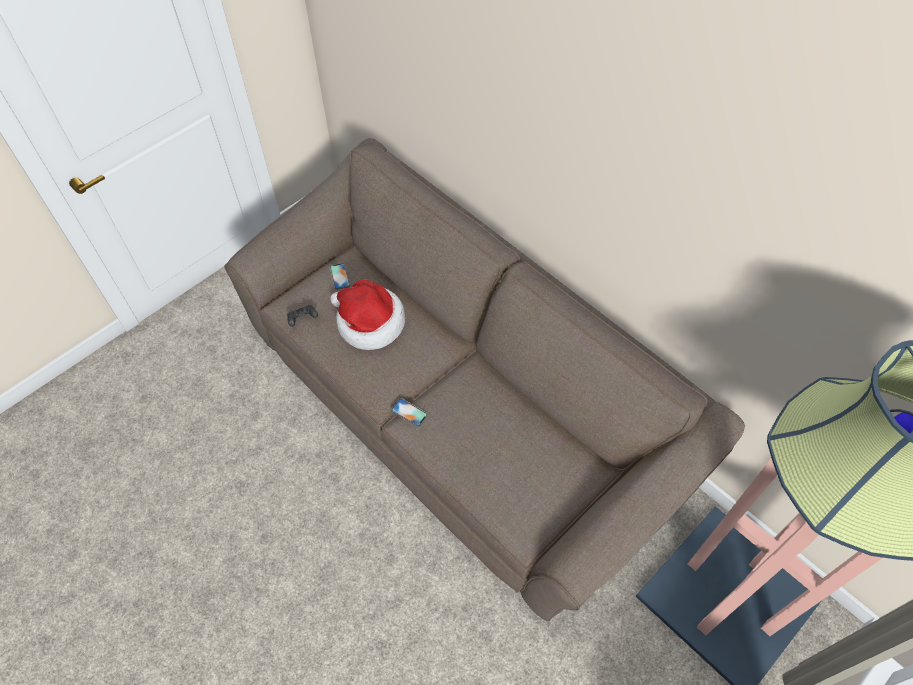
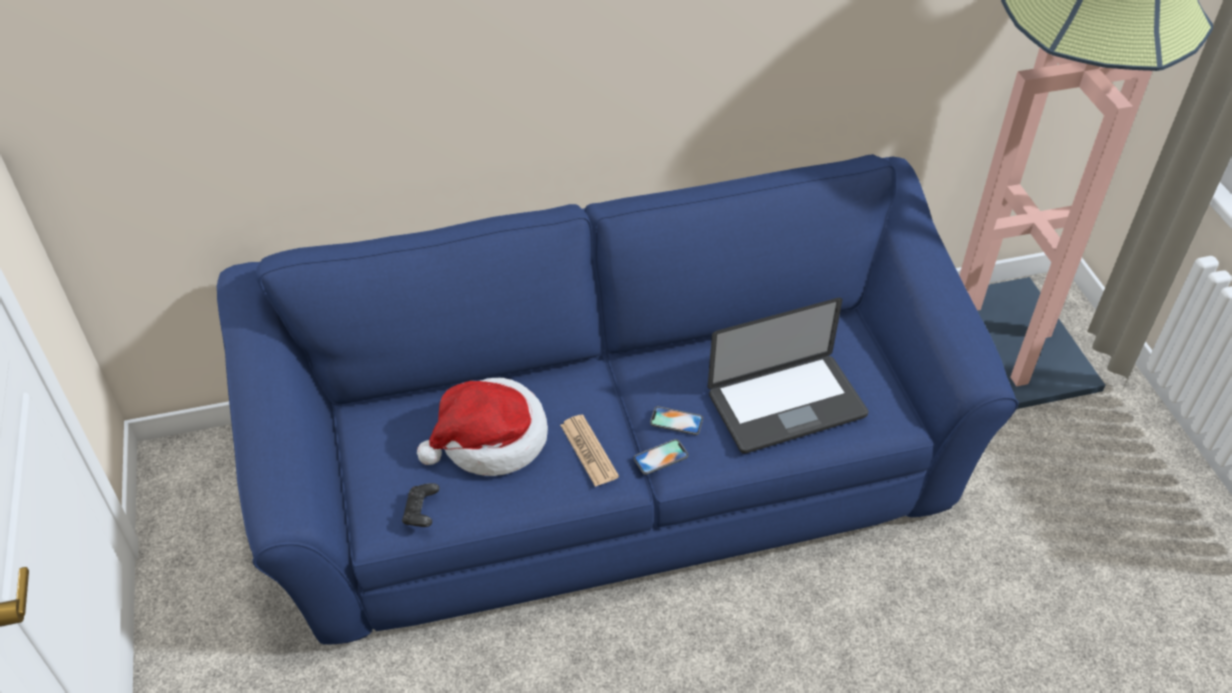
camera: 60 degrees left, 10 degrees down
brown sofa [224,138,745,622] -> blue sofa [217,154,1018,645]
phone [330,263,350,290] -> phone moved to [650,406,703,435]
none -> newspaper [560,414,619,487]
none -> laptop [708,298,869,454]

